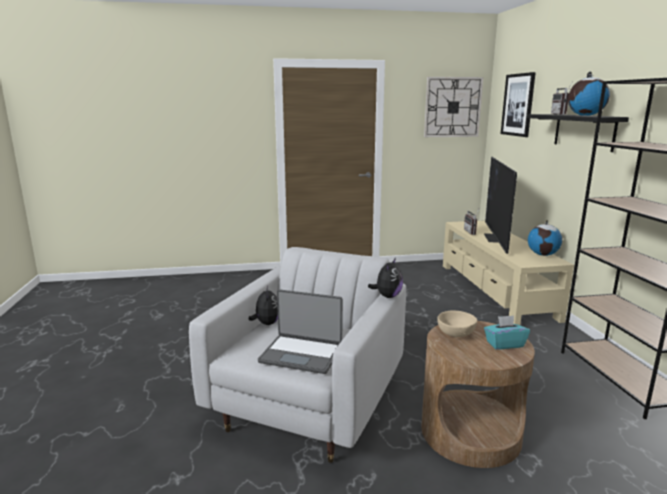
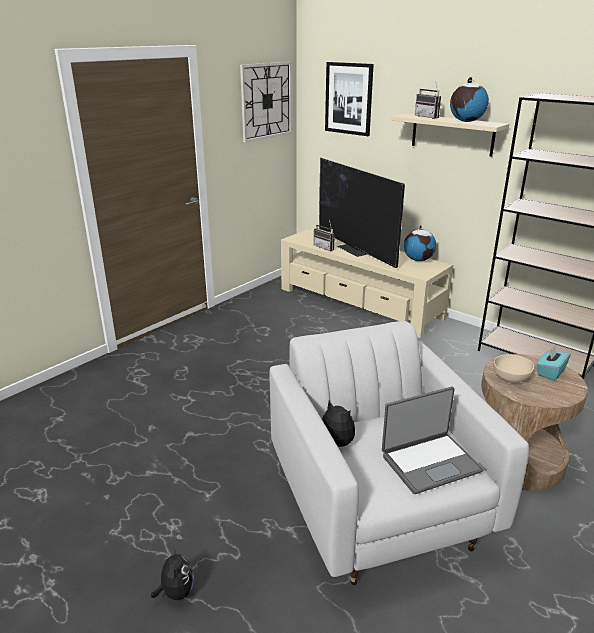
camera: 40 degrees left, 10 degrees up
plush toy [368,258,403,298] -> plush toy moved to [151,547,194,600]
black shelf [528,114,629,152] -> beige shelf [390,113,509,157]

